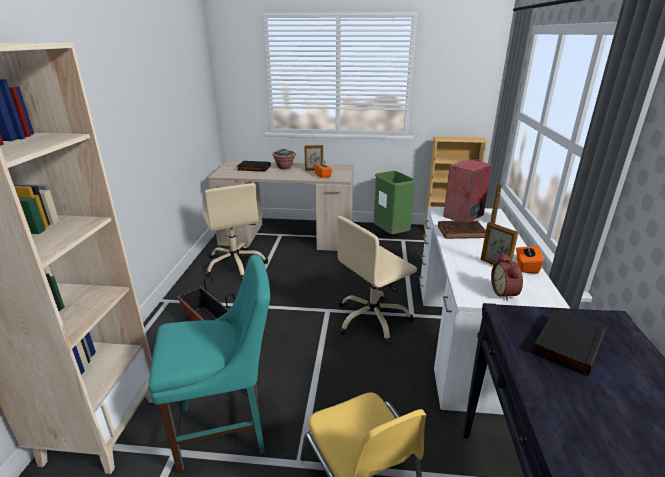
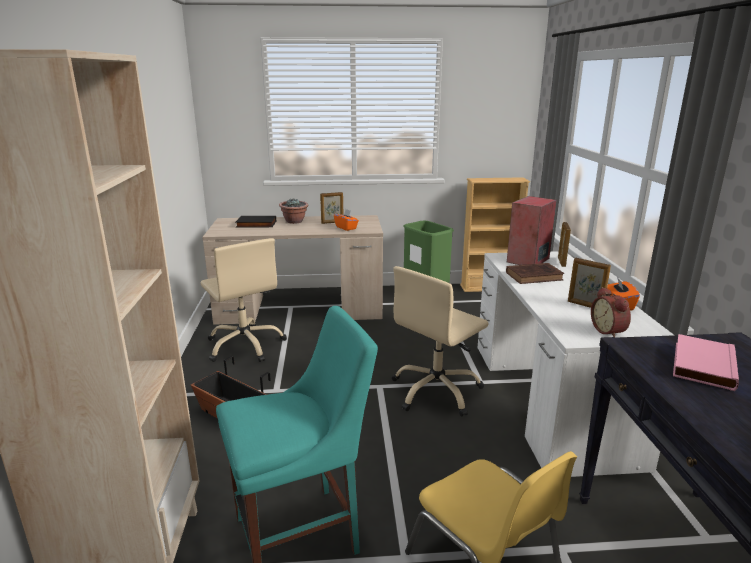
camera: 10 degrees left, 5 degrees down
black book [532,309,606,376] -> pink book [673,334,739,391]

